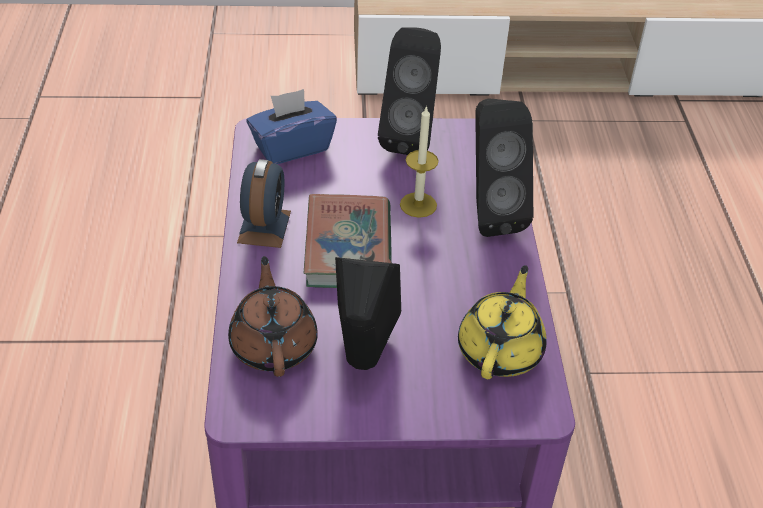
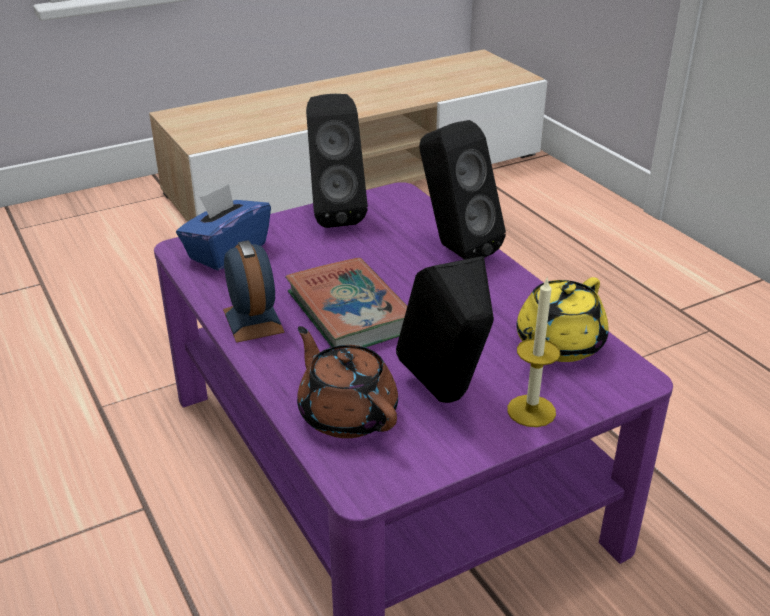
camera: 25 degrees left, 10 degrees down
candle [400,105,439,218] -> candle moved to [507,276,560,427]
yellow teapot [458,265,547,379] -> yellow teapot turned 135 degrees counterclockwise [517,277,609,362]

